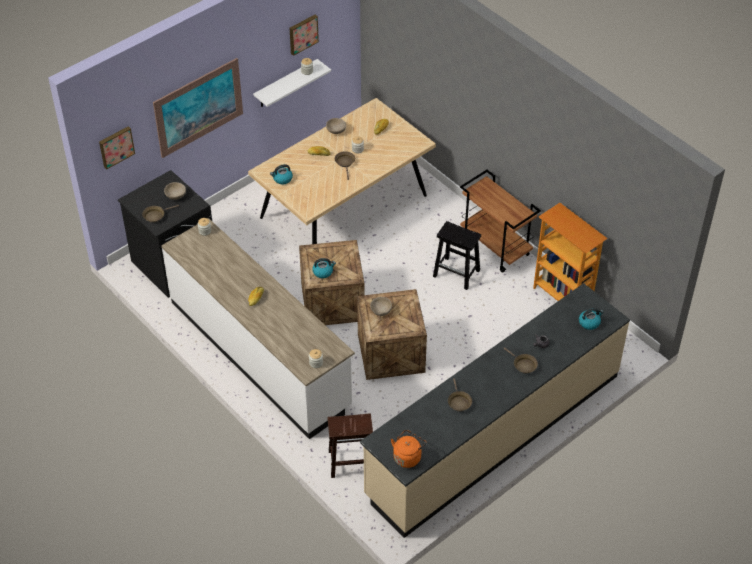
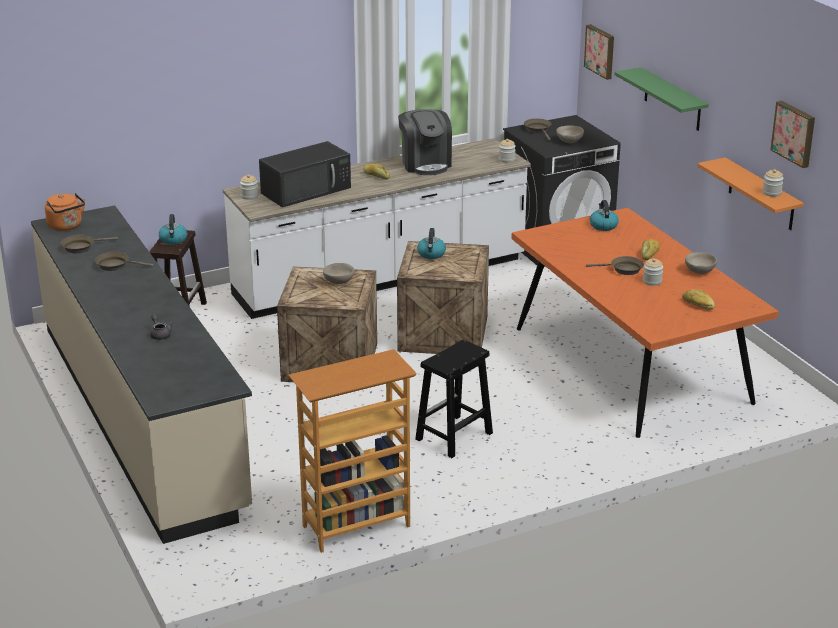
camera: 105 degrees right, 20 degrees down
picture [153,58,243,158] -> green shelf [614,67,709,131]
beige dining table [248,98,436,244] -> orange dining table [511,208,779,438]
white shelf [253,59,331,107] -> orange shelf [697,157,804,230]
brown cart [460,170,541,273] -> none
brown frying pan [503,347,538,374] -> brown frying pan moved to [61,235,118,253]
kettle [579,308,604,330] -> kettle moved to [159,214,187,245]
none -> black microwave [259,141,351,207]
none -> coffee machine [398,109,452,175]

